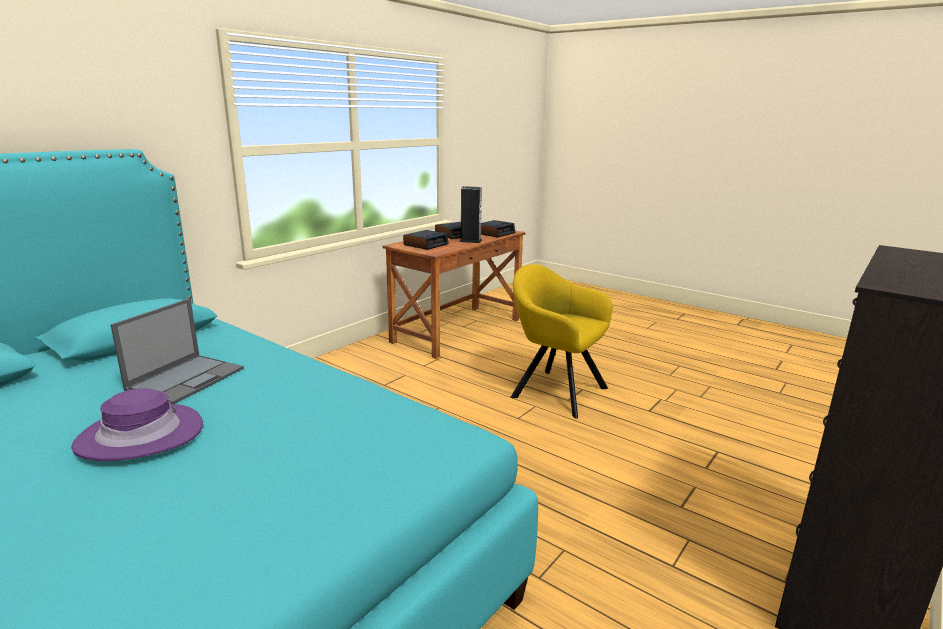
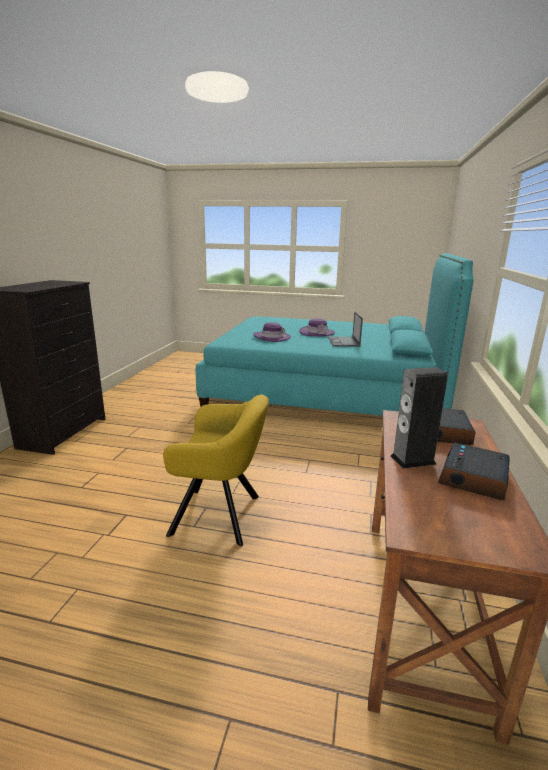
camera: 155 degrees right, 0 degrees up
alarm clock [481,220,515,237] -> none
none -> purple hat [253,322,291,342]

